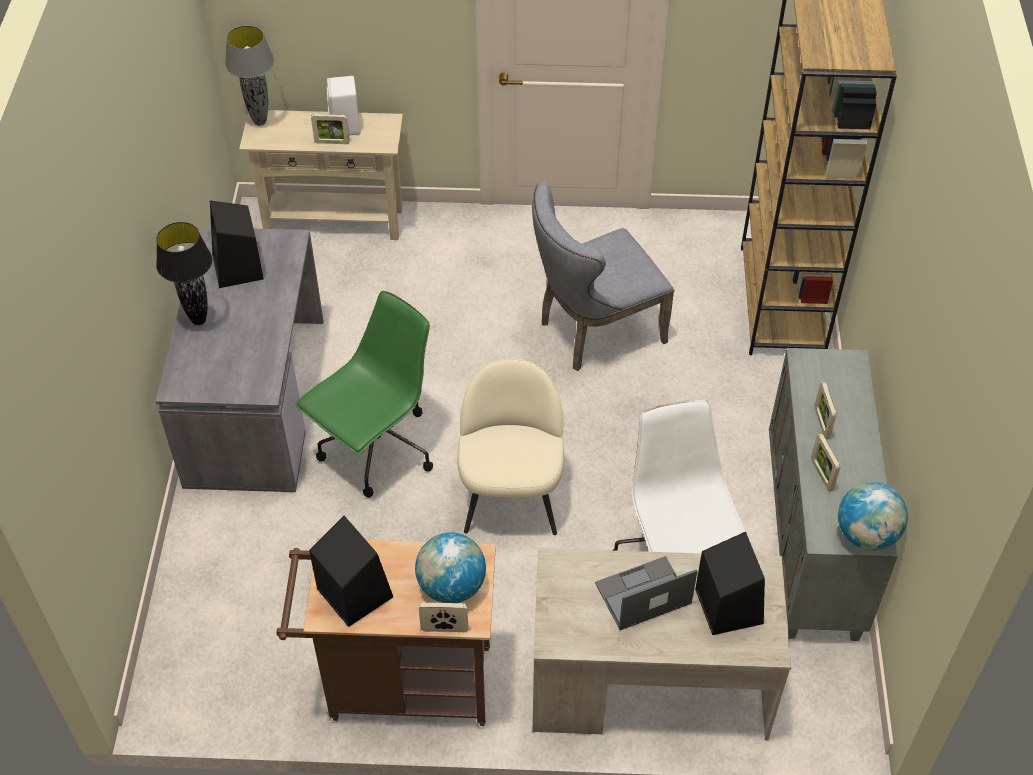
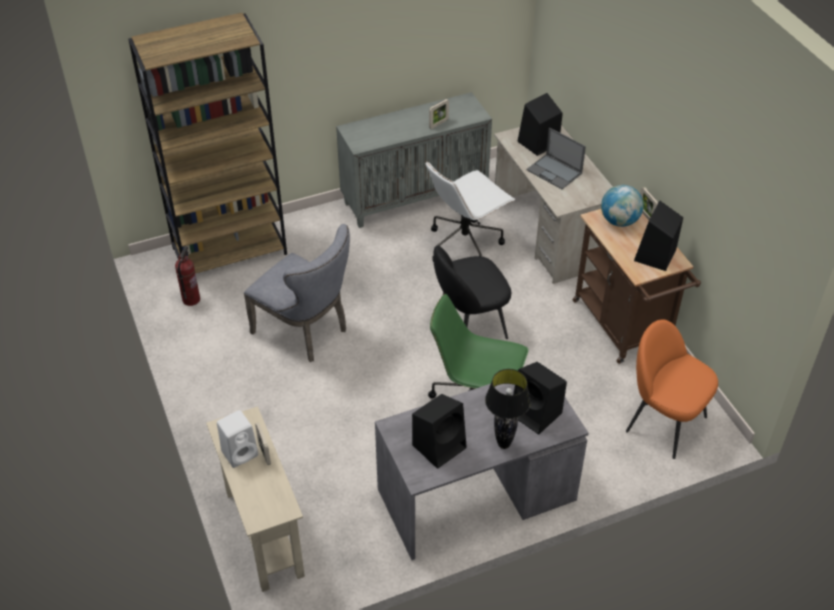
camera: 115 degrees left, 5 degrees down
grey table lamp [225,25,274,126] -> none
beige chair [457,359,564,535] -> black chair [433,245,511,339]
picture frame [815,382,836,439] -> none
globe [838,482,908,550] -> none
none -> fire extinguisher [175,246,200,306]
none -> black speaker [513,362,567,435]
none -> orange chair [626,319,718,459]

